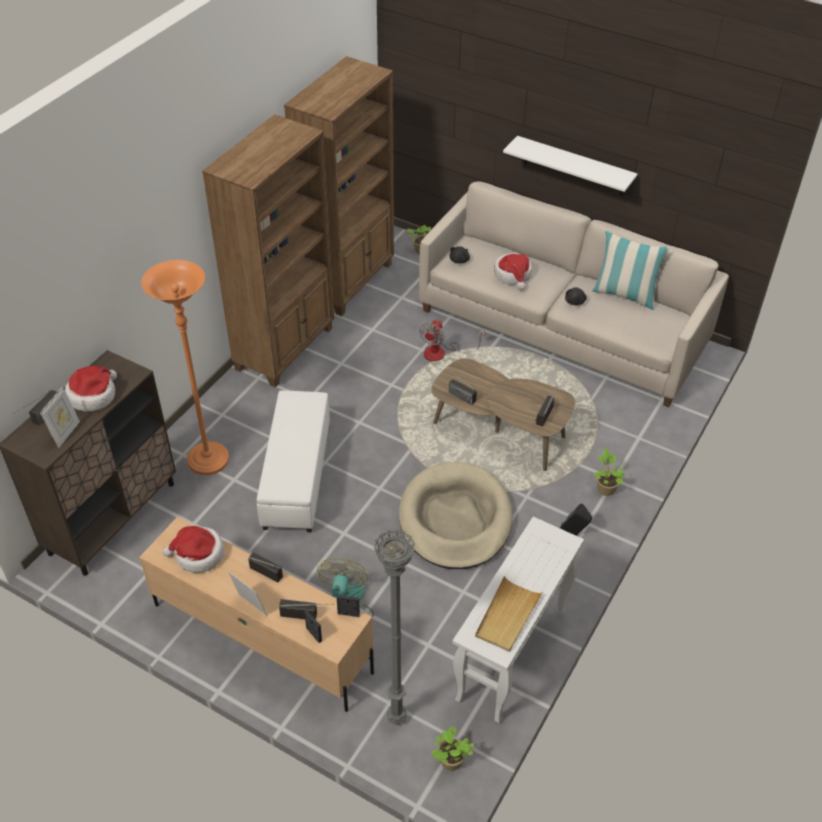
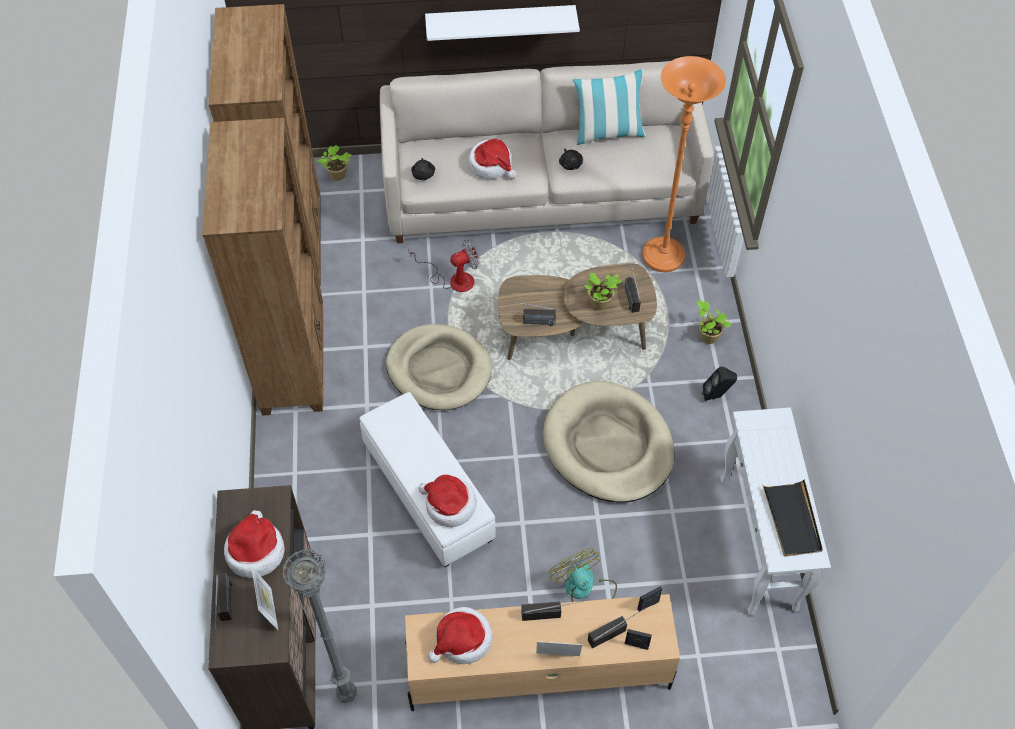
camera: 35 degrees left, 10 degrees up
orange floor lamp [141,260,229,475] -> orange floor lamp moved to [642,56,726,272]
grey floor lamp [374,529,415,725] -> grey floor lamp moved to [282,549,357,703]
fan [419,320,485,361] -> fan turned 105 degrees counterclockwise [408,240,479,292]
potted plant [431,726,474,771] -> potted plant moved to [584,273,622,310]
beige tray [475,576,543,652] -> black tray [763,479,823,557]
none -> beige dog bed [386,324,492,410]
none -> hat [418,475,477,527]

